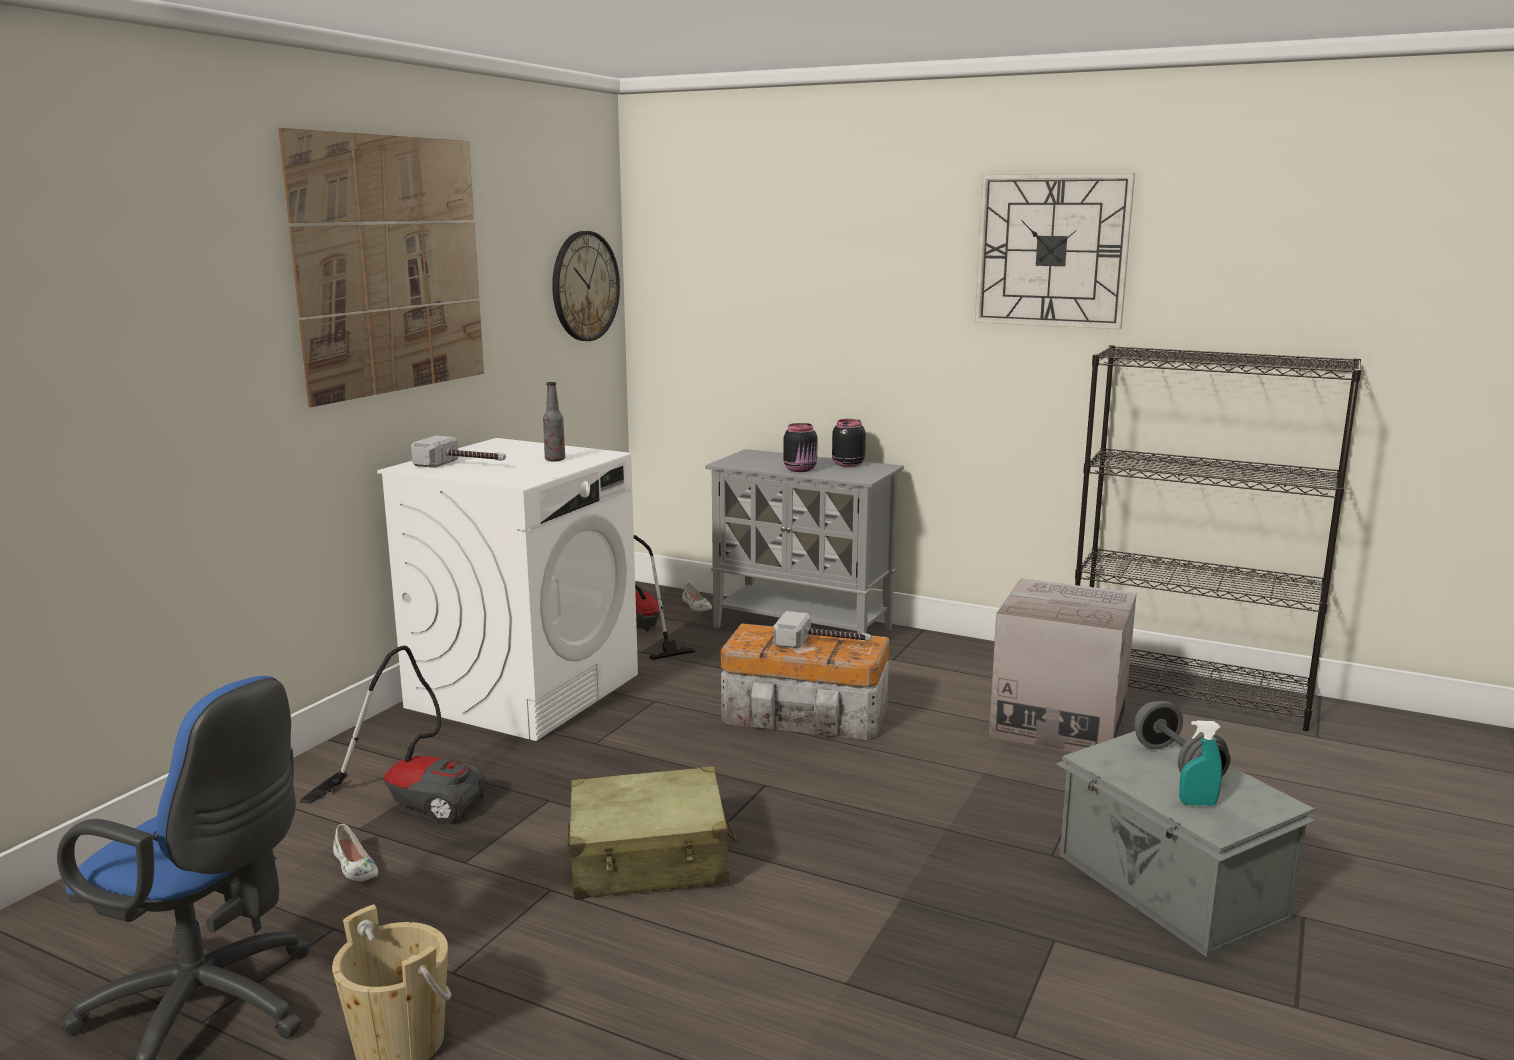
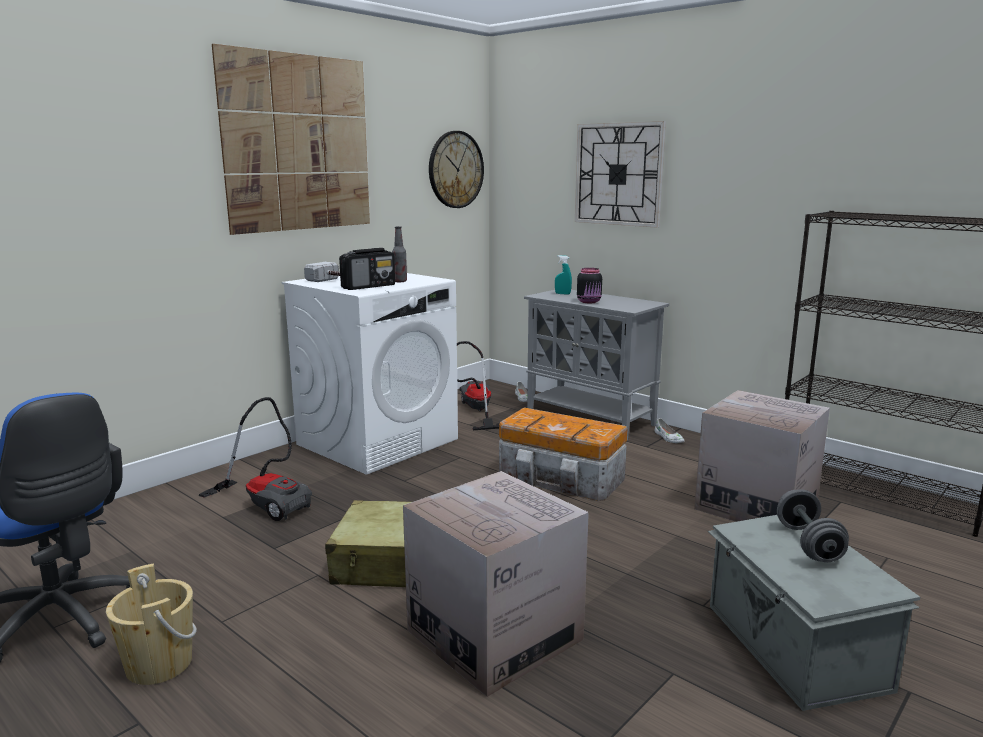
camera: 15 degrees right, 0 degrees up
white shoe [333,824,378,881] -> white shoe moved to [655,418,684,443]
hammer [773,611,871,648] -> none
black jar [832,419,866,467] -> none
wall clock [975,173,1135,329] -> wall clock moved to [575,121,666,228]
turquoise spray bottle [1179,720,1222,806] -> turquoise spray bottle moved to [555,255,572,295]
none -> radio [339,248,395,290]
none -> cardboard box [403,471,589,697]

